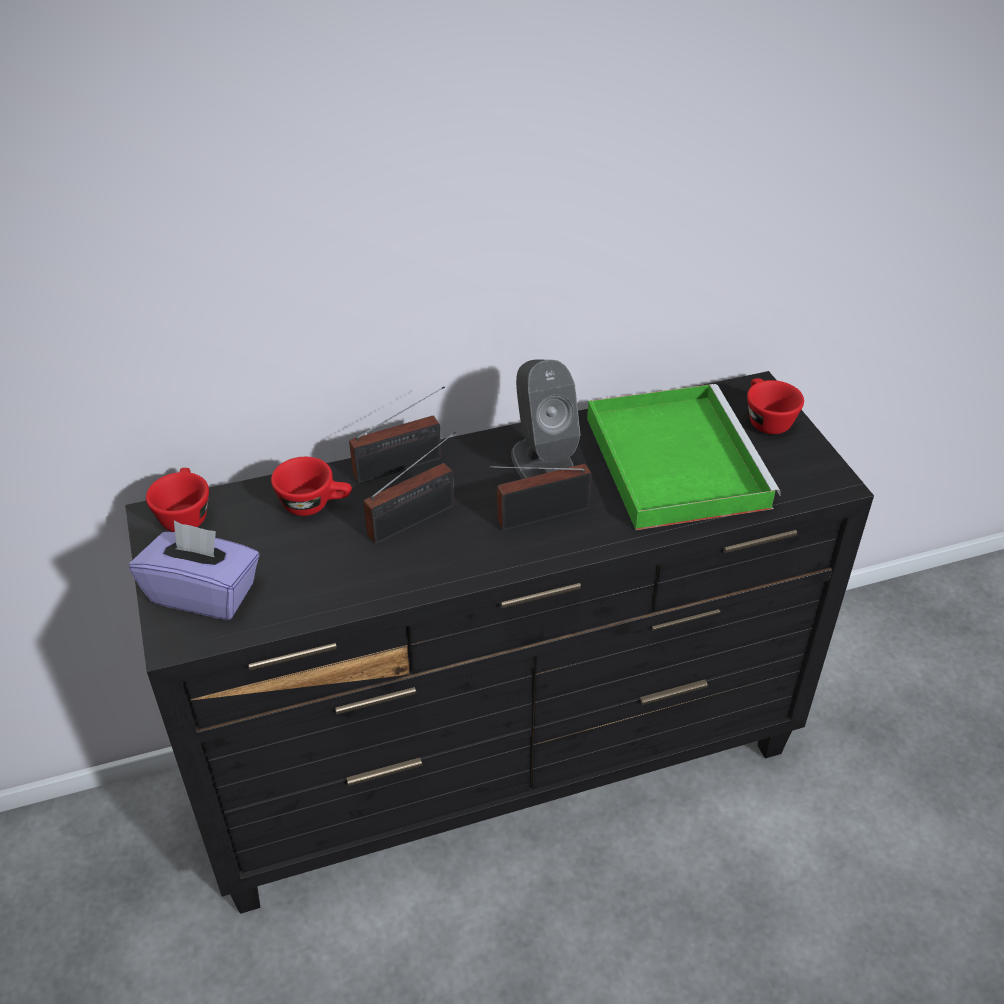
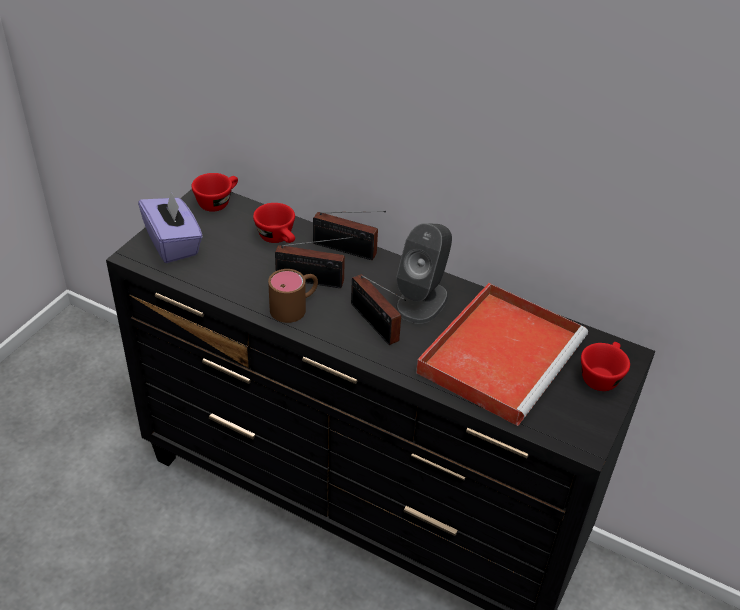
camera: 45 degrees right, 0 degrees up
radio [489,464,592,530] -> radio turned 150 degrees counterclockwise [351,274,406,345]
green tray [587,384,781,530] -> red tray [416,283,588,426]
none -> brown mug [268,269,318,323]

